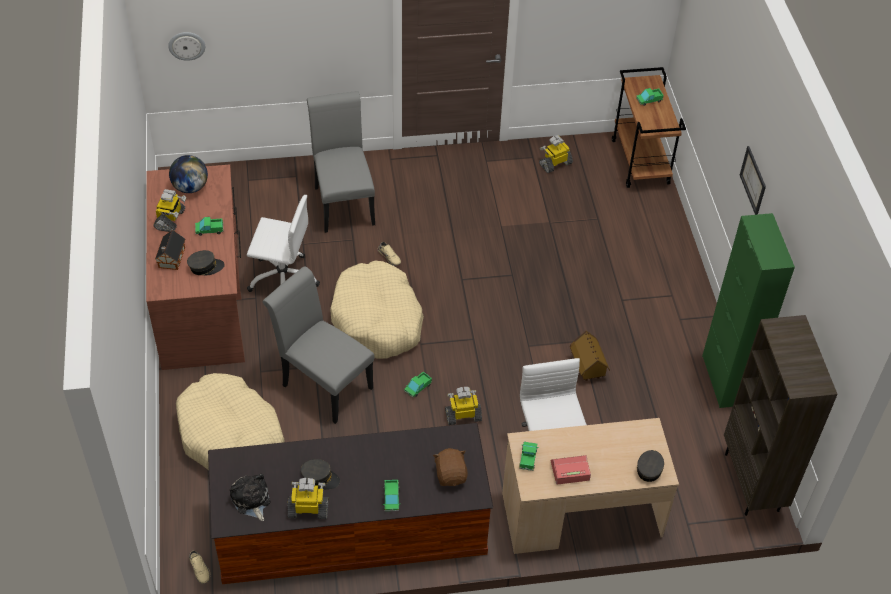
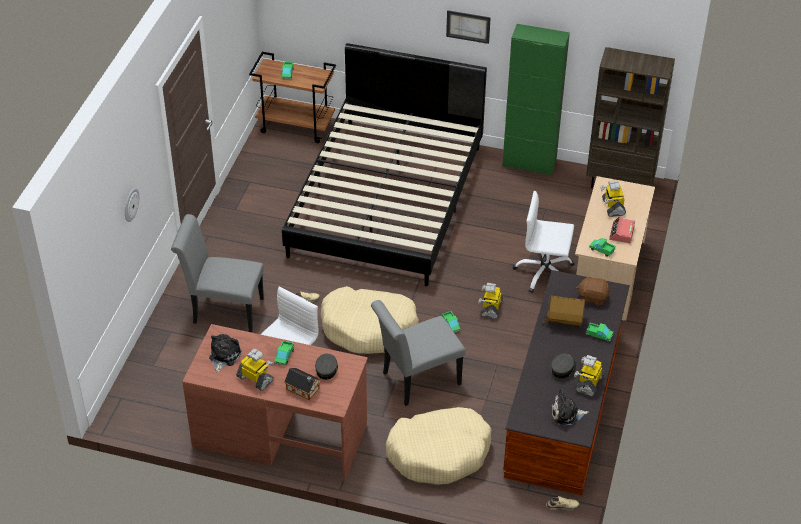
camera: 65 degrees left, 5 degrees down
wall clock [168,32,205,61] -> wall clock moved to [125,188,139,222]
globe [169,155,208,193] -> plush toy [209,334,241,373]
toy robot [539,135,573,173] -> toy robot moved to [601,181,626,217]
toy house [570,331,610,381] -> toy house moved to [542,295,585,327]
grey cap [637,450,664,482] -> none
none -> black bed [282,43,487,286]

